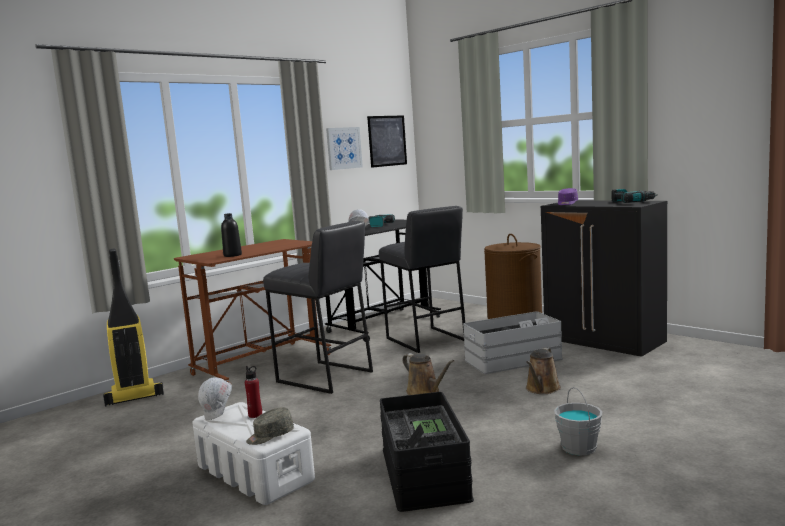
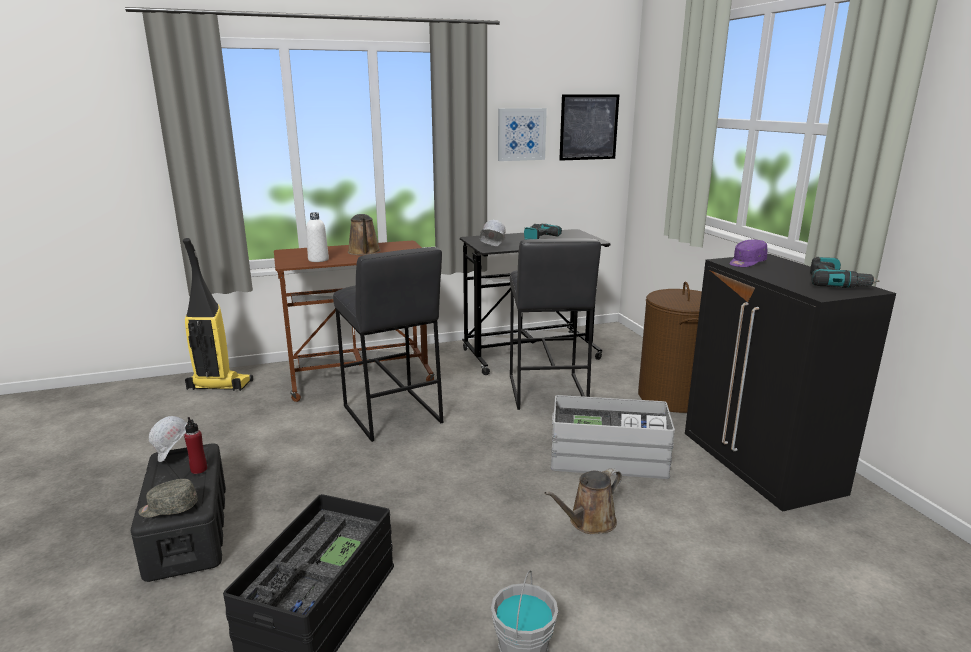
camera: 25 degrees right, 10 degrees up
white storage box [193,402,315,505] -> black storage box [131,443,226,582]
black bottle [221,213,242,257] -> white bottle [306,212,329,262]
brown watering can [402,353,454,395] -> brown watering can moved to [348,214,381,255]

